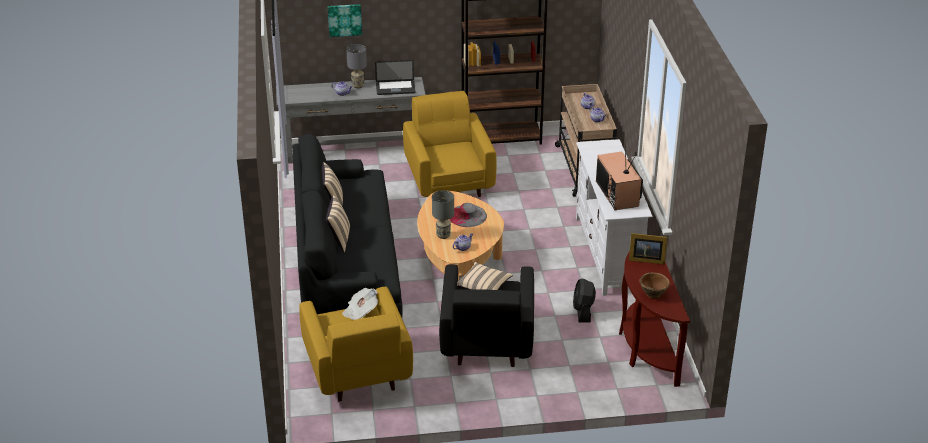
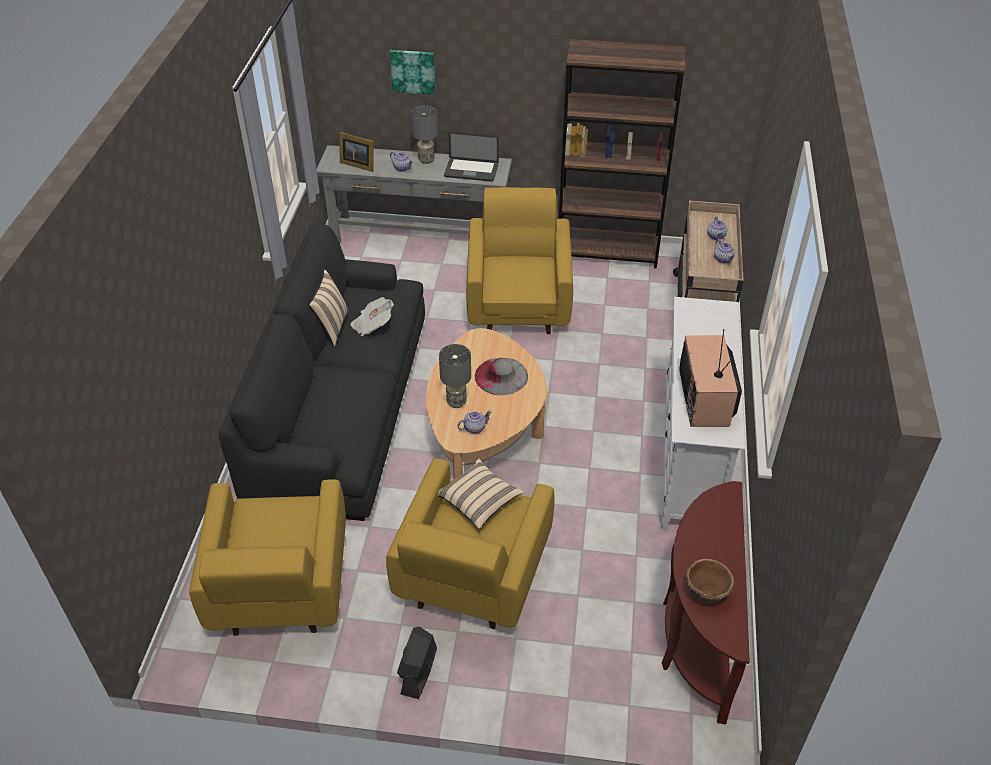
camera: 15 degrees right, 10 degrees up
beige pillow [326,195,350,253] -> none
newspaper [342,288,378,320] -> newspaper moved to [351,297,394,336]
black armchair [439,264,534,367] -> yellow armchair [386,459,555,629]
black fan [573,279,596,322] -> black fan moved to [397,626,437,699]
picture frame [629,233,668,265] -> picture frame moved to [339,132,374,172]

